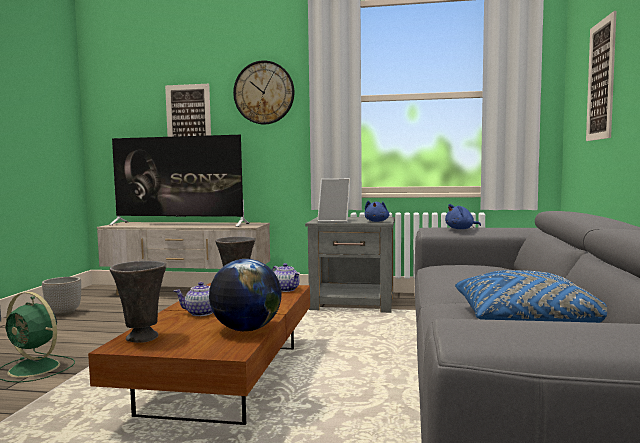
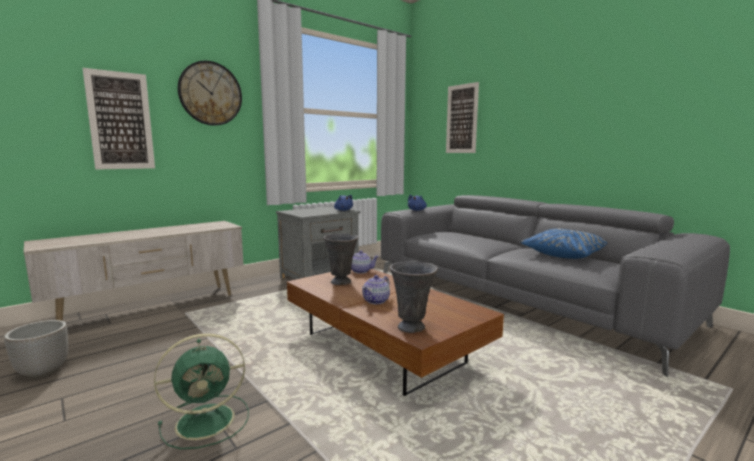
camera: 50 degrees left, 5 degrees up
television [109,135,249,227] -> none
globe [209,259,282,331] -> none
picture frame [317,179,351,223] -> none

